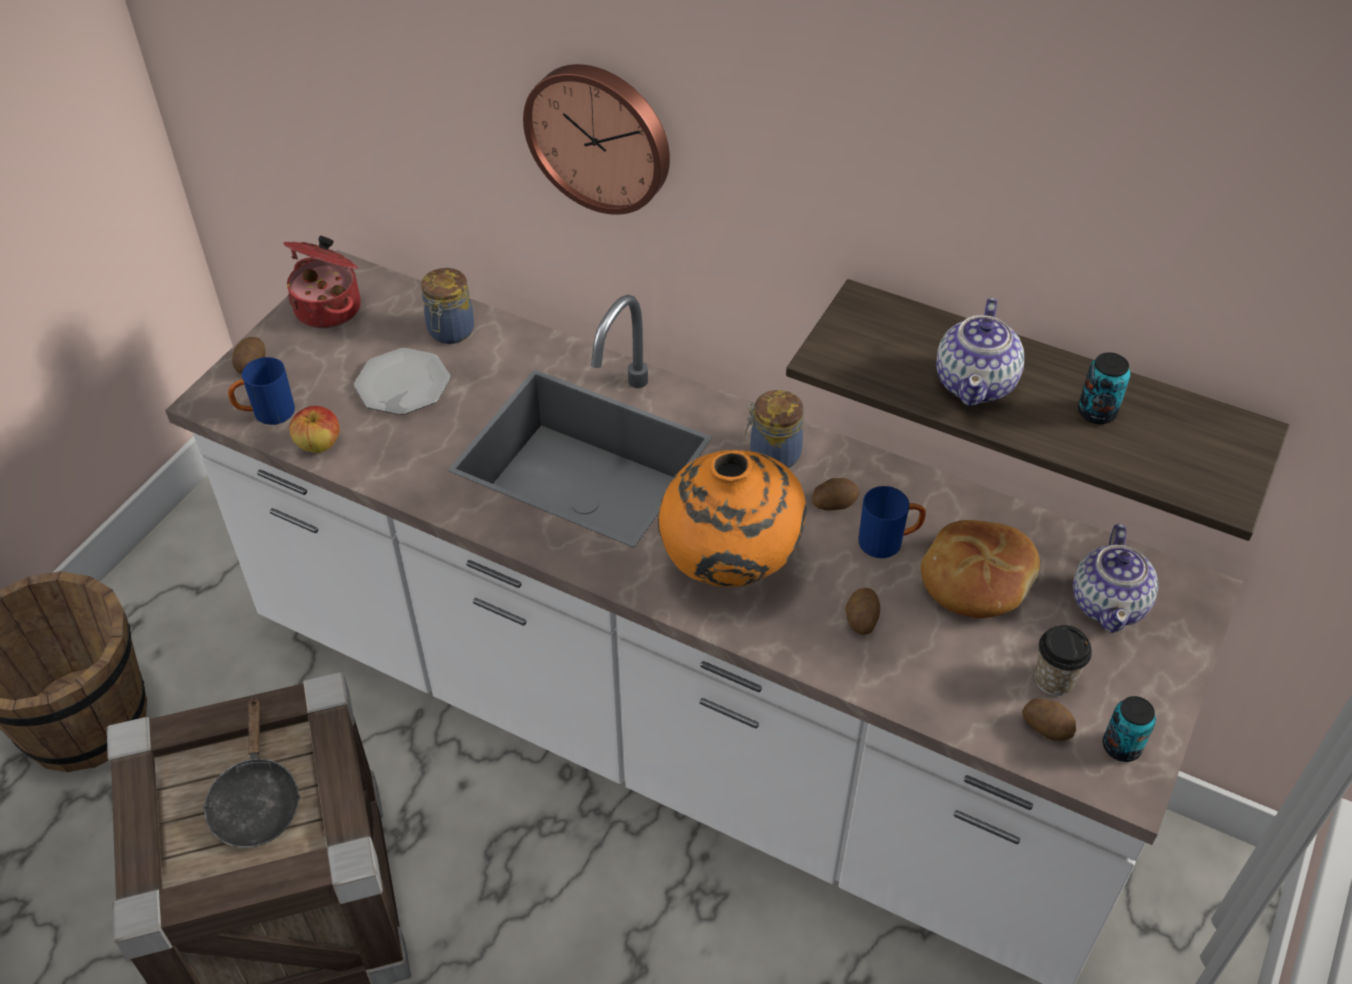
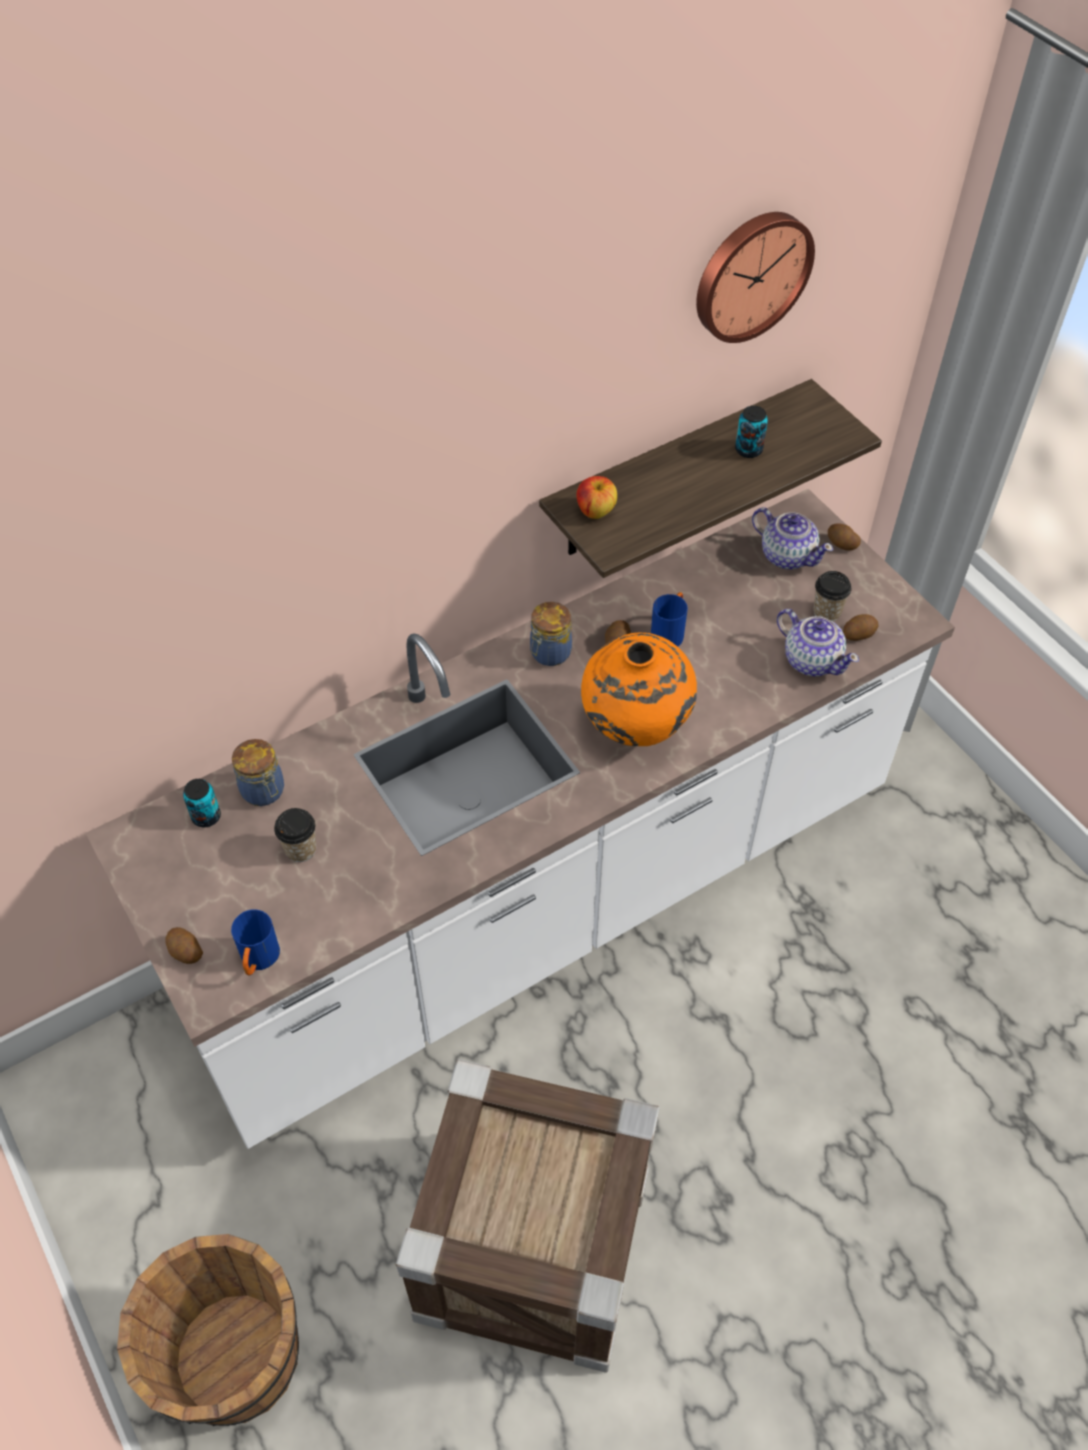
camera: 60 degrees left, 5 degrees up
black frying pan [202,696,301,848] -> none
cooking pot [284,236,361,329] -> none
apple [290,406,340,453] -> apple moved to [577,476,617,519]
plate [354,348,450,415] -> cup [274,808,316,862]
wall clock [523,64,670,215] -> wall clock moved to [696,212,815,343]
potato [845,588,880,635] -> potato moved to [828,523,861,551]
bread [921,520,1040,618] -> none
teapot [936,298,1024,406] -> teapot moved to [777,609,859,677]
can [1103,696,1156,762] -> can moved to [183,779,221,828]

